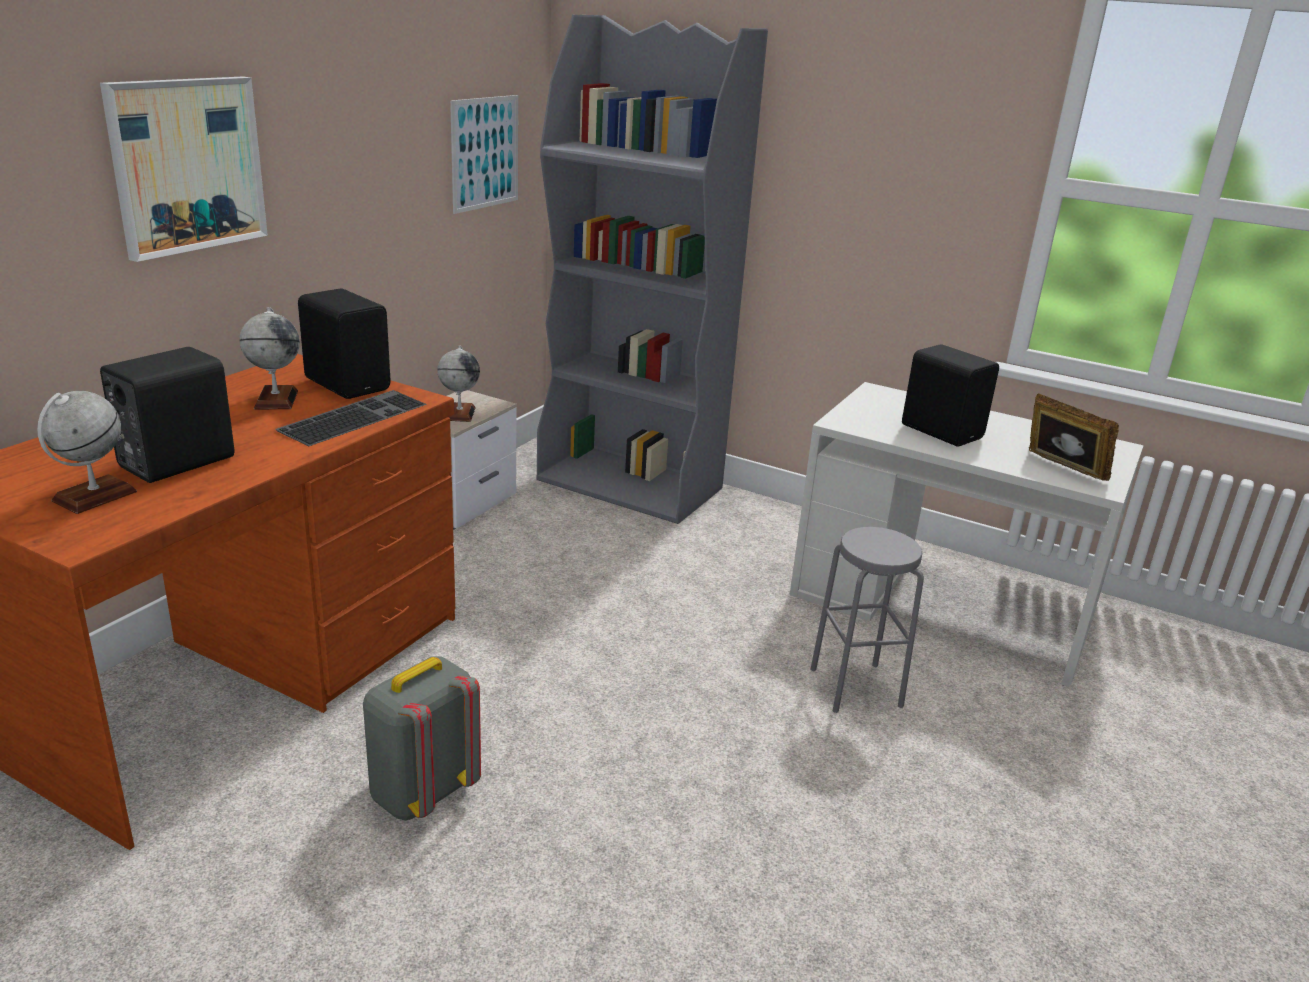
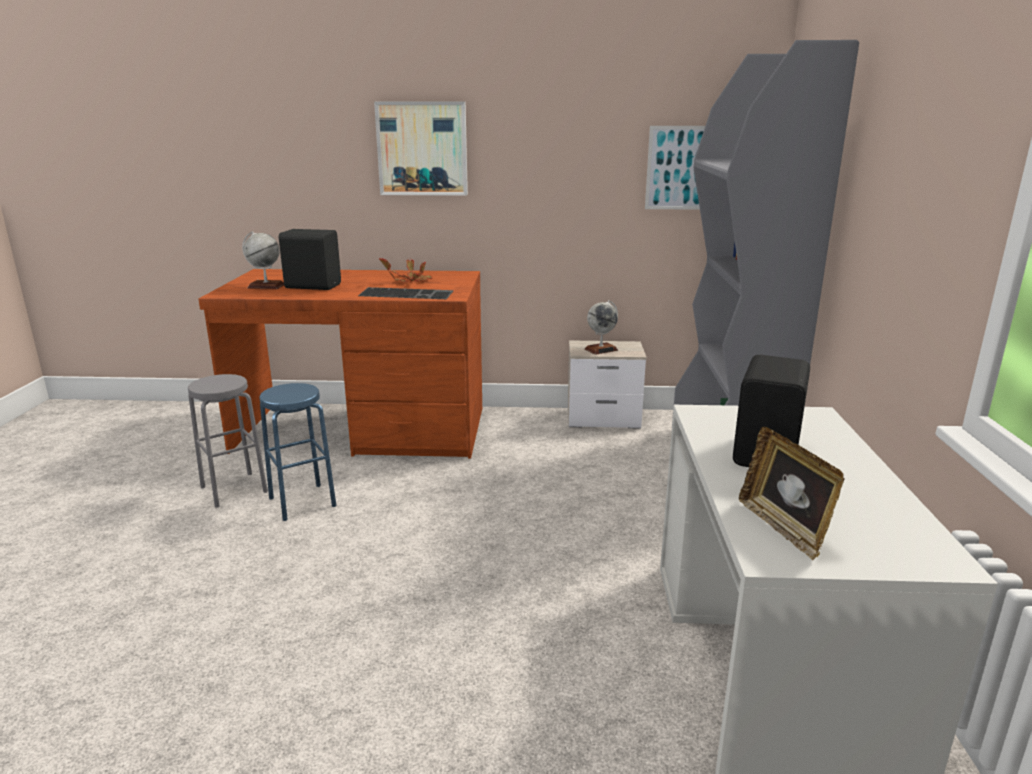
camera: 65 degrees right, 5 degrees down
globe [240,307,300,409] -> potted plant [379,258,432,282]
black speaker [298,289,391,399] -> none
grey backpack [363,656,481,820] -> blue stool [259,383,337,521]
grey stool [810,527,924,713] -> grey stool moved to [188,374,268,507]
picture frame [1029,393,1119,481] -> picture frame turned 135 degrees clockwise [739,427,844,560]

